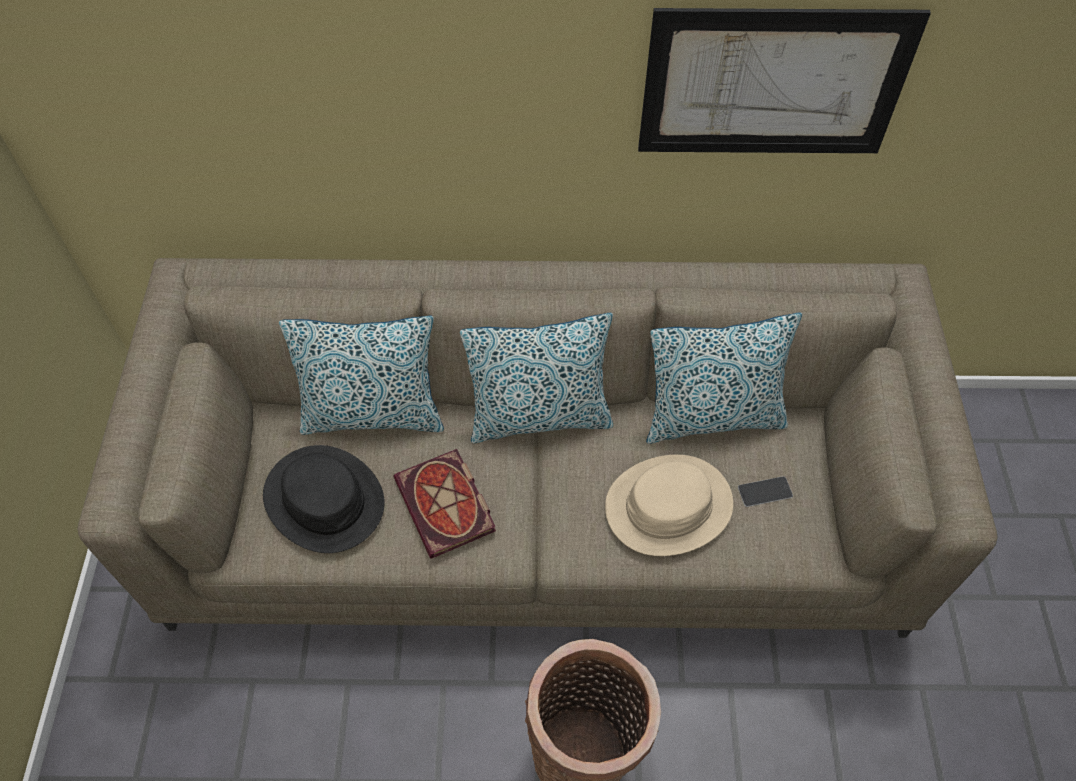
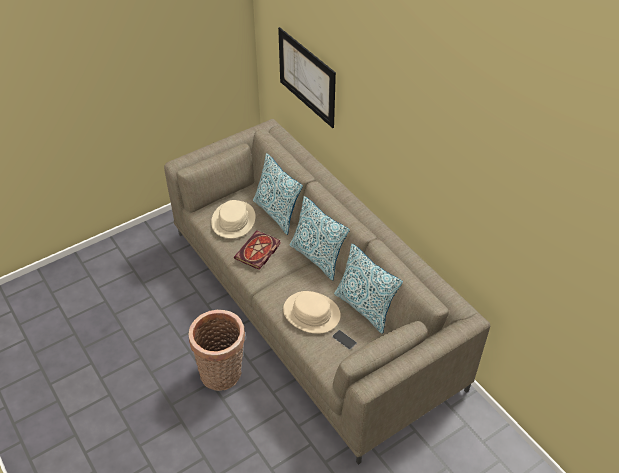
camera: 55 degrees right, 10 degrees down
black hat [263,445,385,553] -> beige hat [211,200,256,238]
picture [638,8,931,153] -> picture moved to [278,27,336,128]

